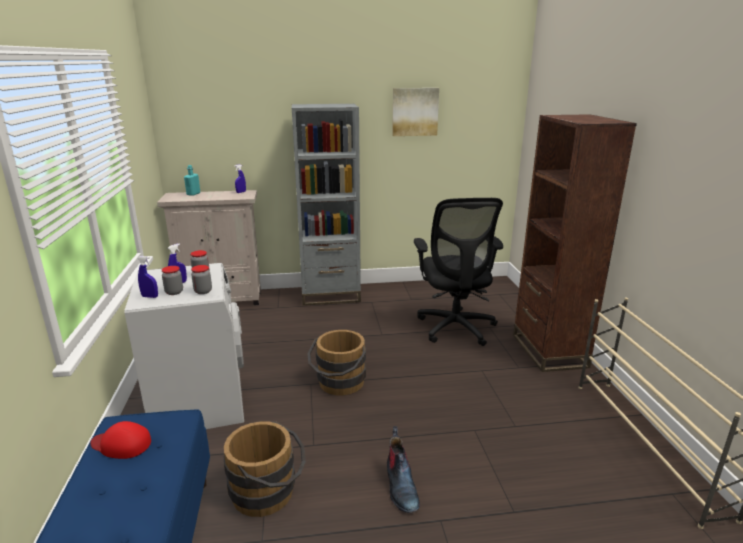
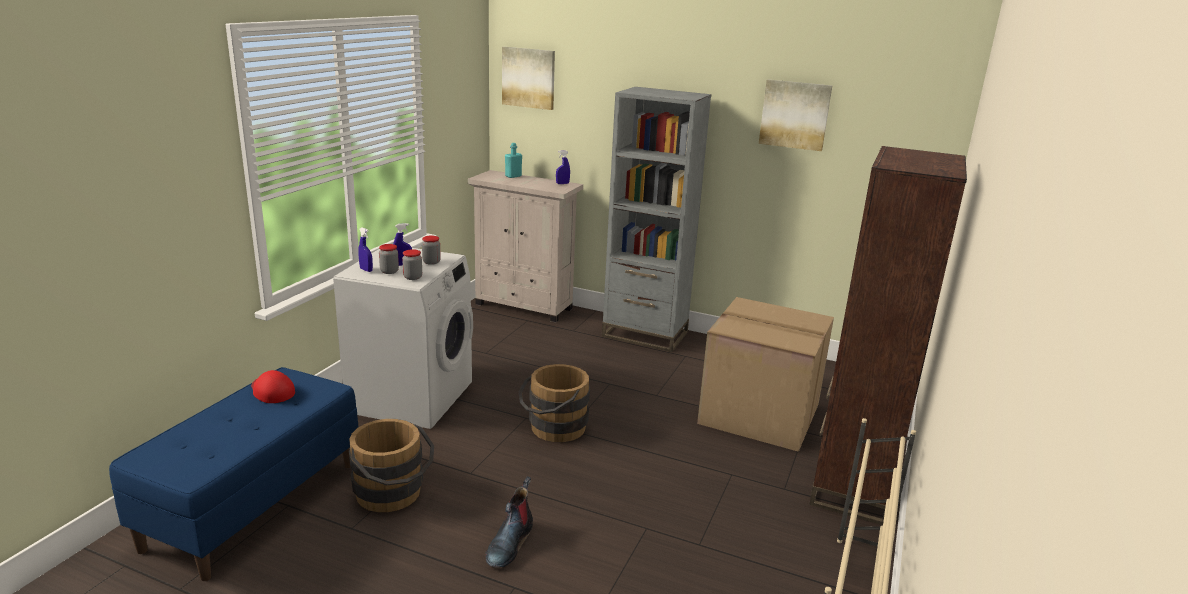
camera: 30 degrees right, 0 degrees up
black office chair [414,198,503,346] -> cardboard box [697,297,834,452]
none -> picture [502,47,555,110]

